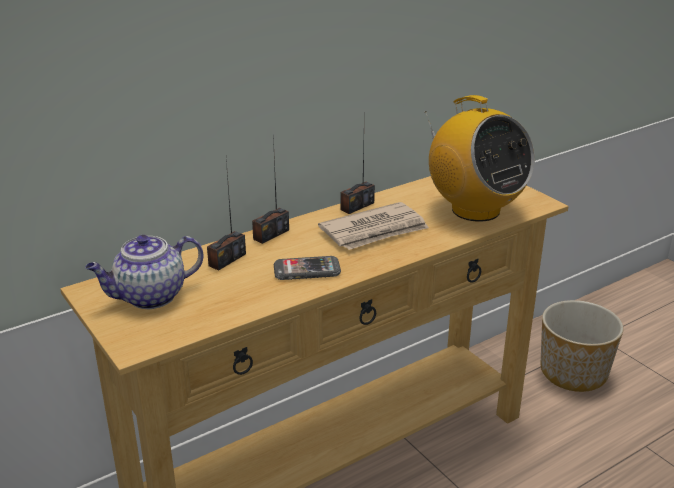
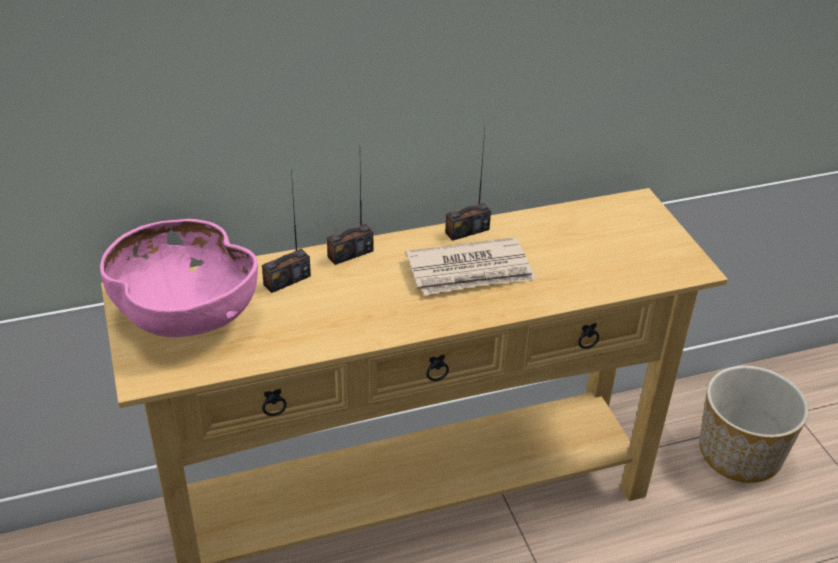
camera: 15 degrees right, 10 degrees up
teapot [85,235,204,309] -> pink bowl [100,219,258,337]
phone [274,256,341,280] -> none
radio [425,95,535,222] -> none

